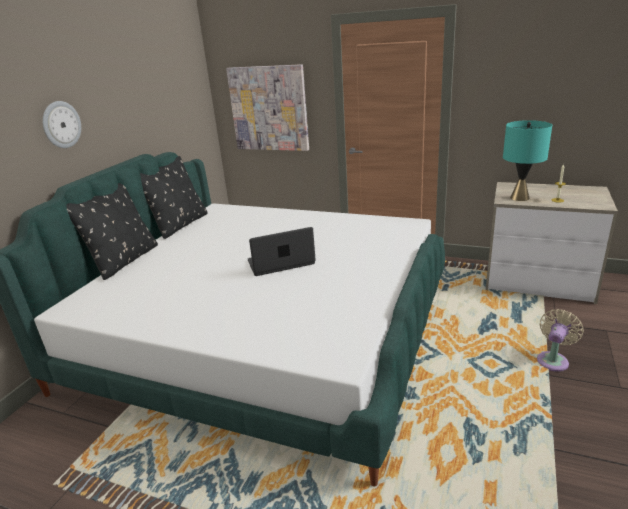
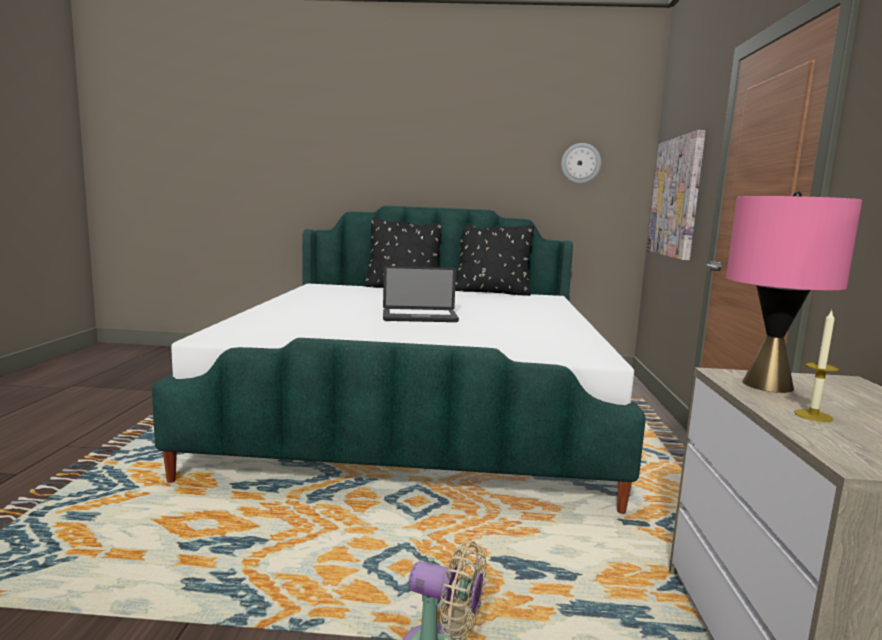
camera: 70 degrees right, 15 degrees down
wall clock [43,101,81,148] -> wall clock moved to [561,143,601,184]
laptop [248,227,316,276] -> laptop turned 120 degrees clockwise [383,266,459,322]
turquoise table lamp [503,120,552,201] -> pink table lamp [726,191,862,393]

